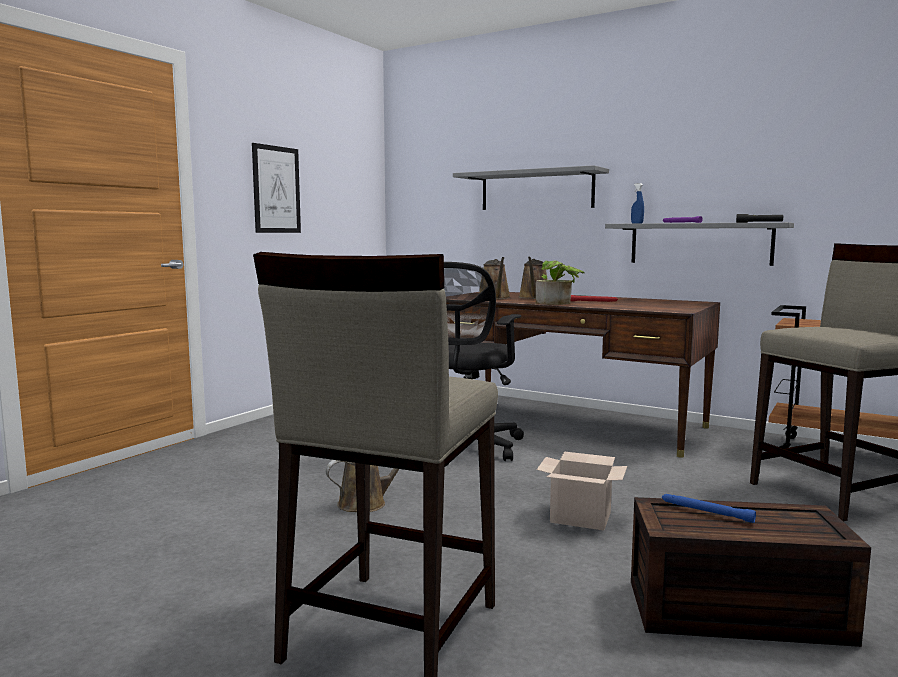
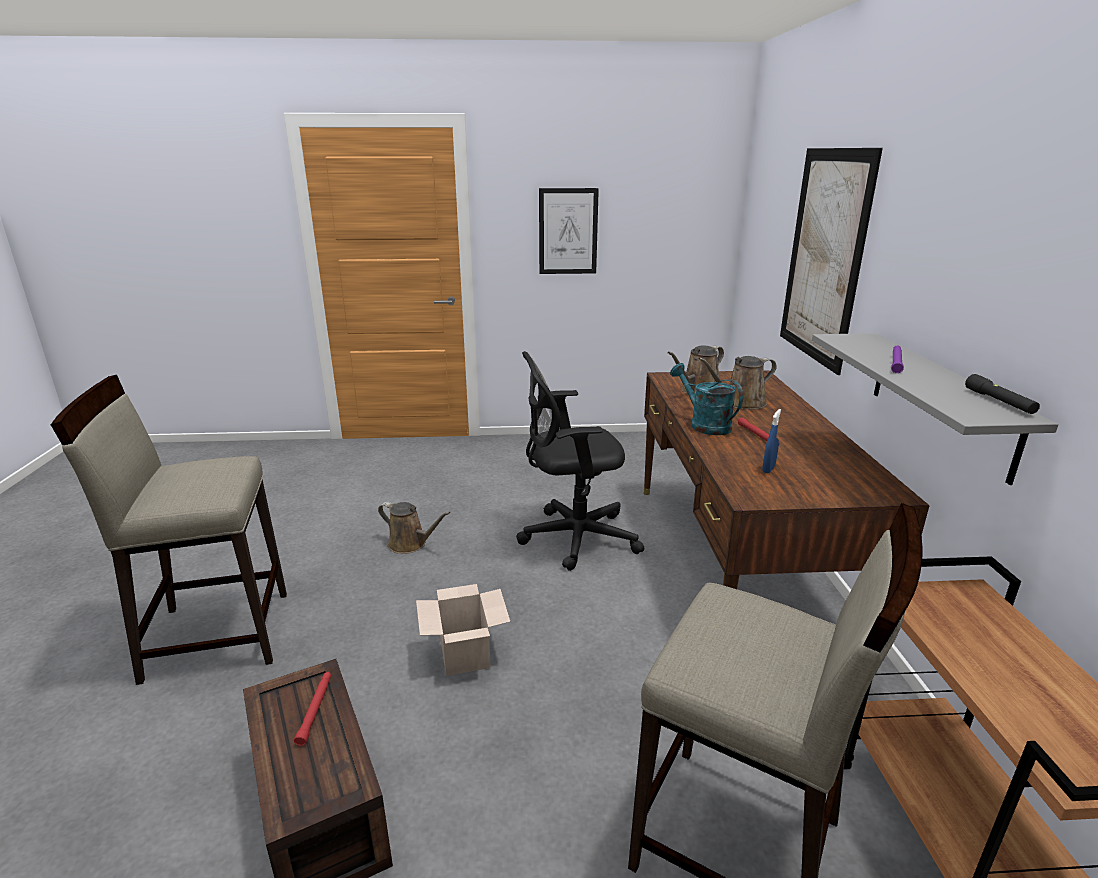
camera: 55 degrees right, 15 degrees up
grey shelf [453,165,609,210] -> picture [780,148,883,375]
potted plant [536,261,585,305] -> turquoise watering can [670,363,743,435]
blue spray bottle [631,183,644,224] -> blue spray bottle moved to [762,409,781,473]
blue flashlight [662,494,756,523] -> red flashlight [294,672,331,746]

